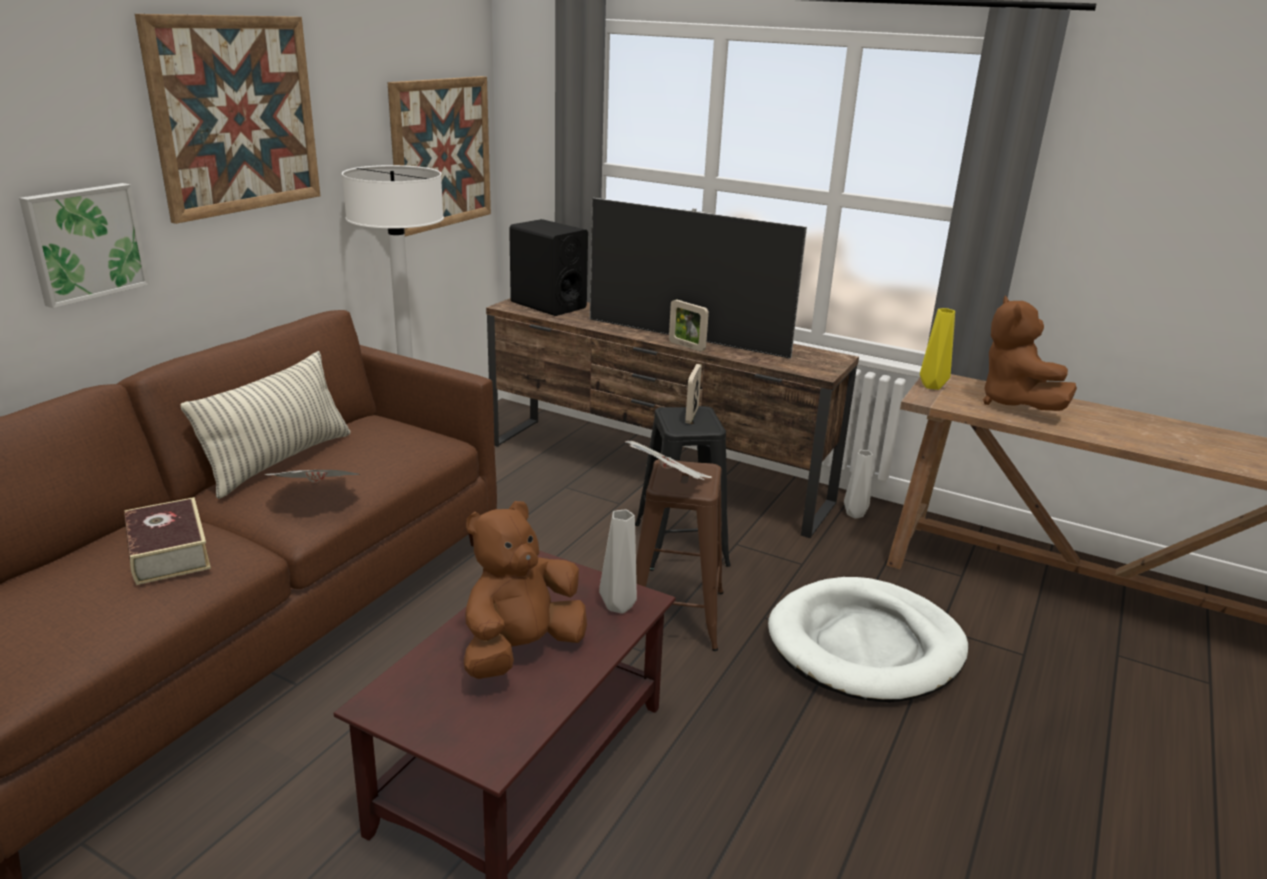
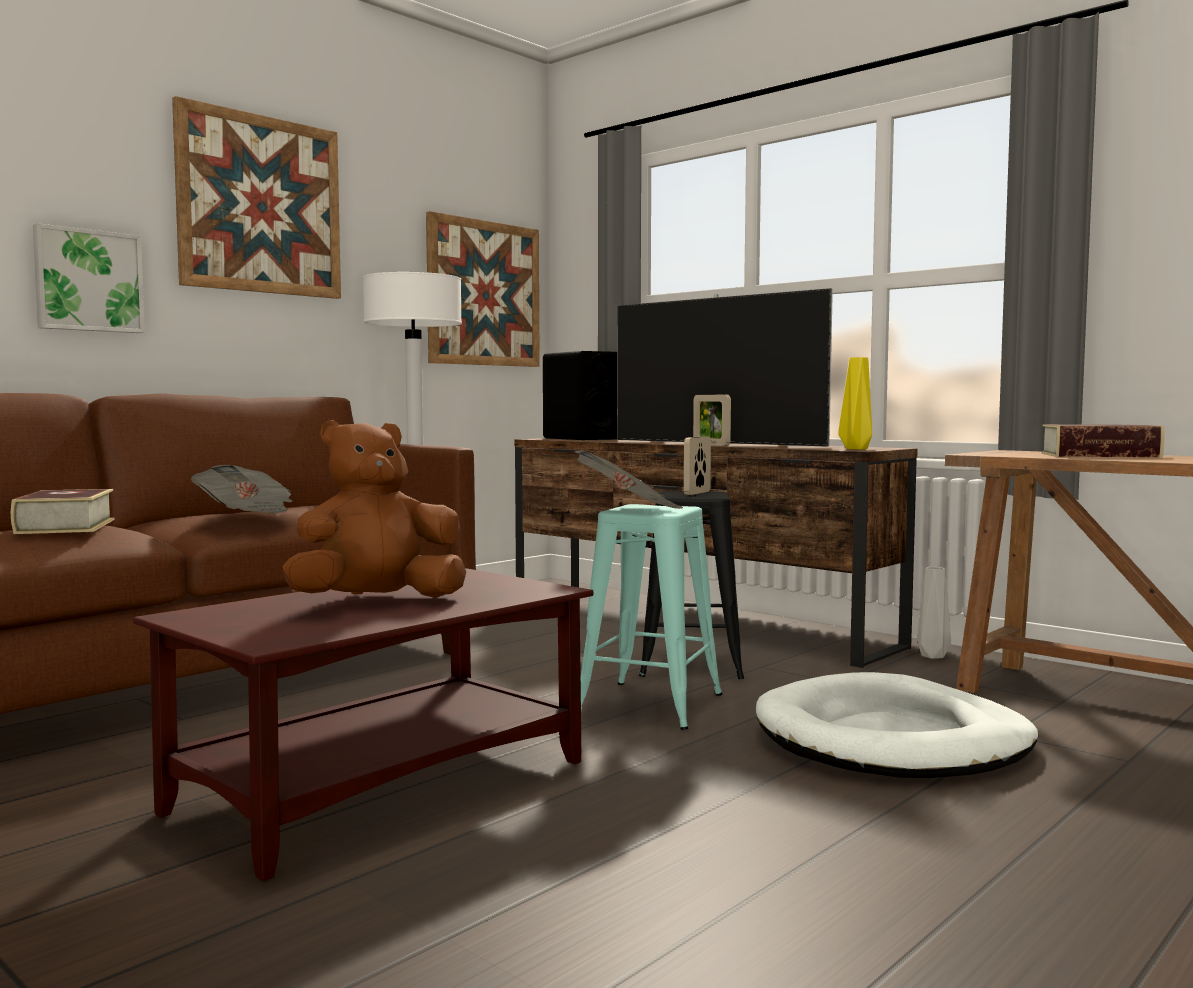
camera: 15 degrees right, 20 degrees down
pillow [181,351,351,499] -> none
grey vase [599,509,637,614] -> none
brown stool [636,459,723,651] -> turquoise stool [581,504,722,730]
yellow vase [920,308,955,390] -> yellow vase moved to [838,357,872,450]
brown plush toy [983,296,1077,411] -> book [1041,424,1165,458]

